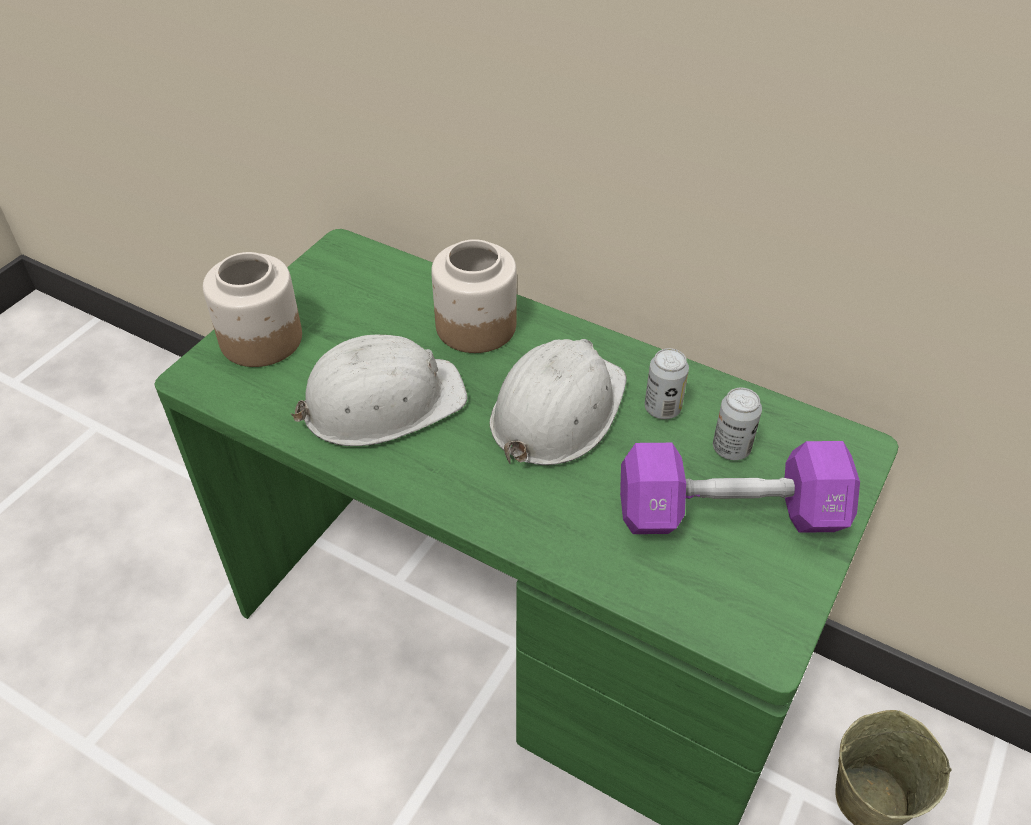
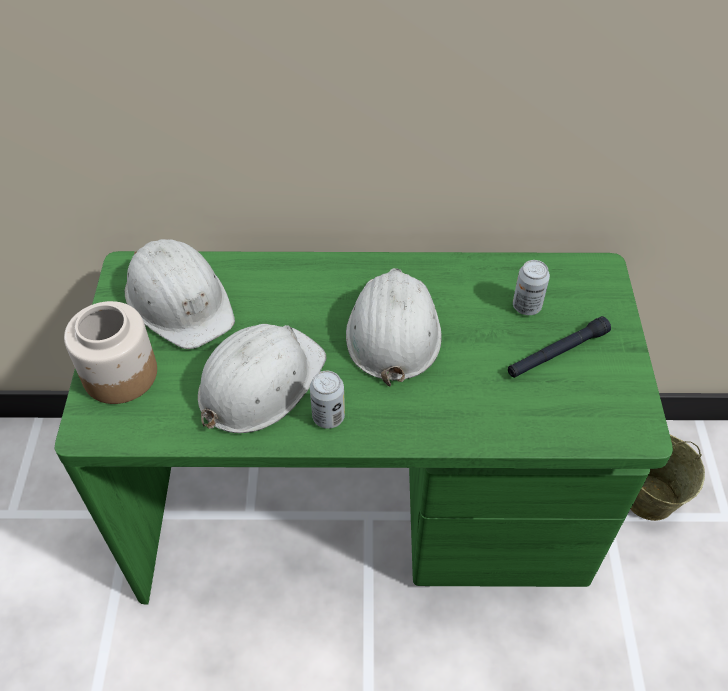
camera: 30 degrees left, 5 degrees up
jar [431,239,517,353] -> none
purple dumbbell [620,441,860,534] -> black flashlight [508,316,611,378]
can [645,348,689,419] -> can moved to [310,371,345,429]
none -> white hard hat [125,239,235,349]

